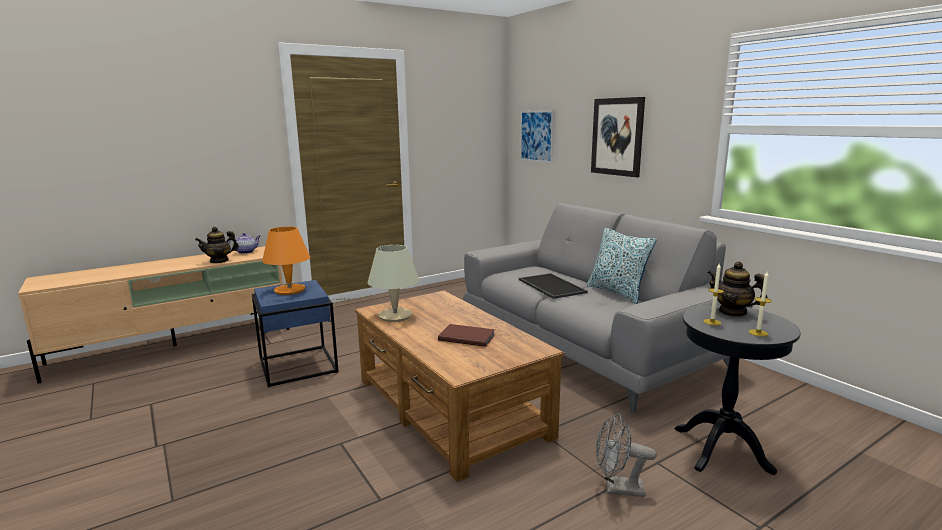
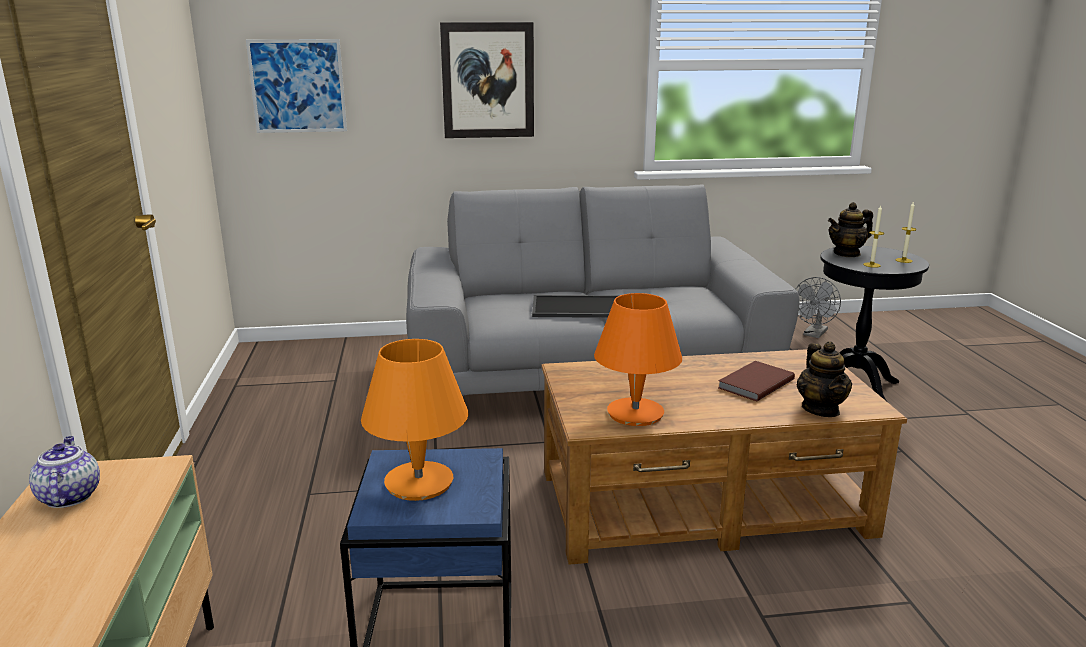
camera: 65 degrees left, 5 degrees up
teapot [195,227,239,263] -> teapot moved to [797,341,852,417]
beige table lamp [368,245,419,322] -> orange table lamp [594,293,682,426]
pillow [587,228,657,304] -> none
grey fan [596,413,656,497] -> grey fan moved to [796,277,841,338]

